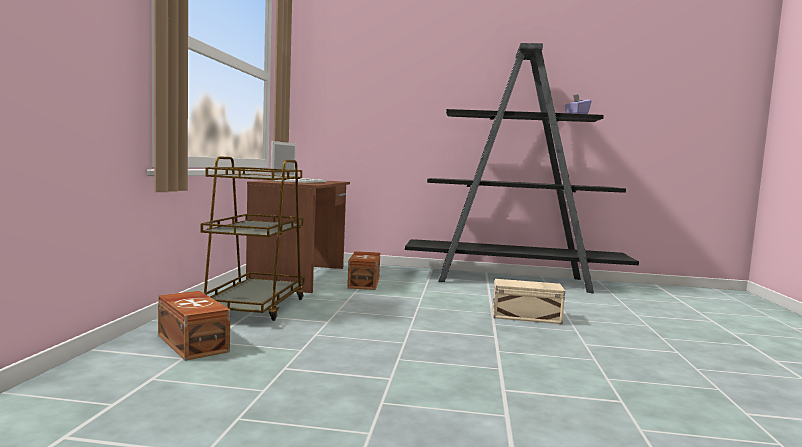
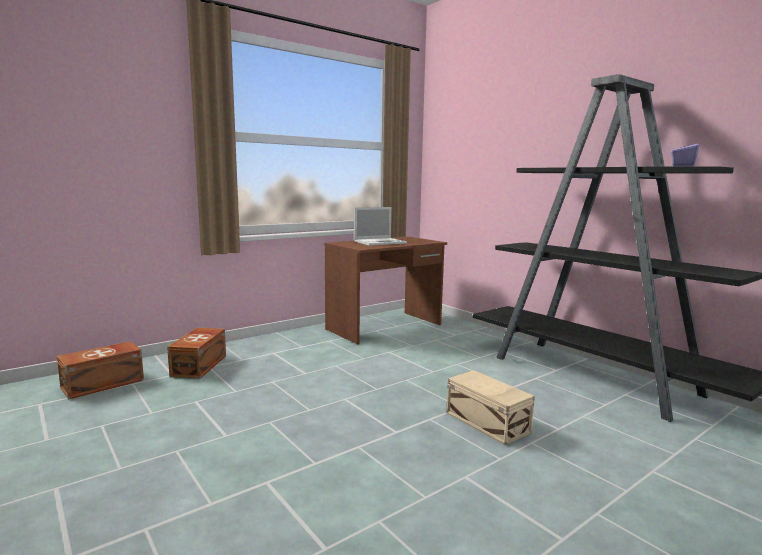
camera: 45 degrees right, 5 degrees up
brown cart [201,156,305,321] -> none
brown storage box [347,251,380,290] -> brown storage box moved to [57,341,144,399]

